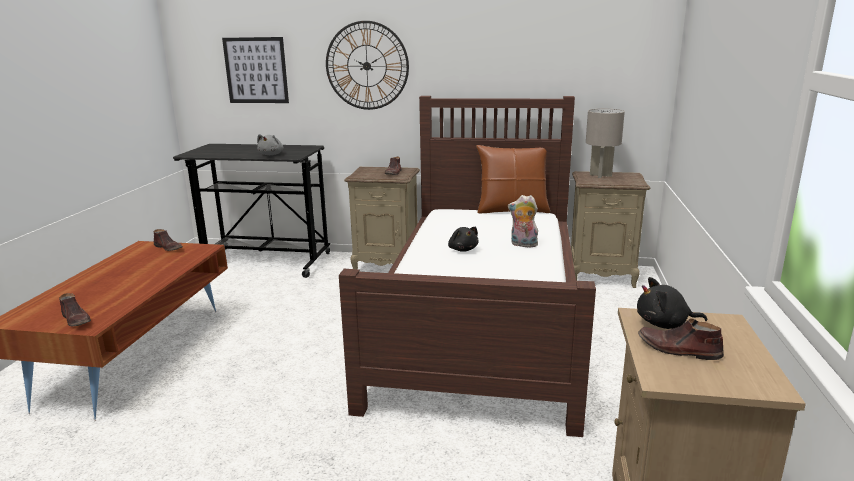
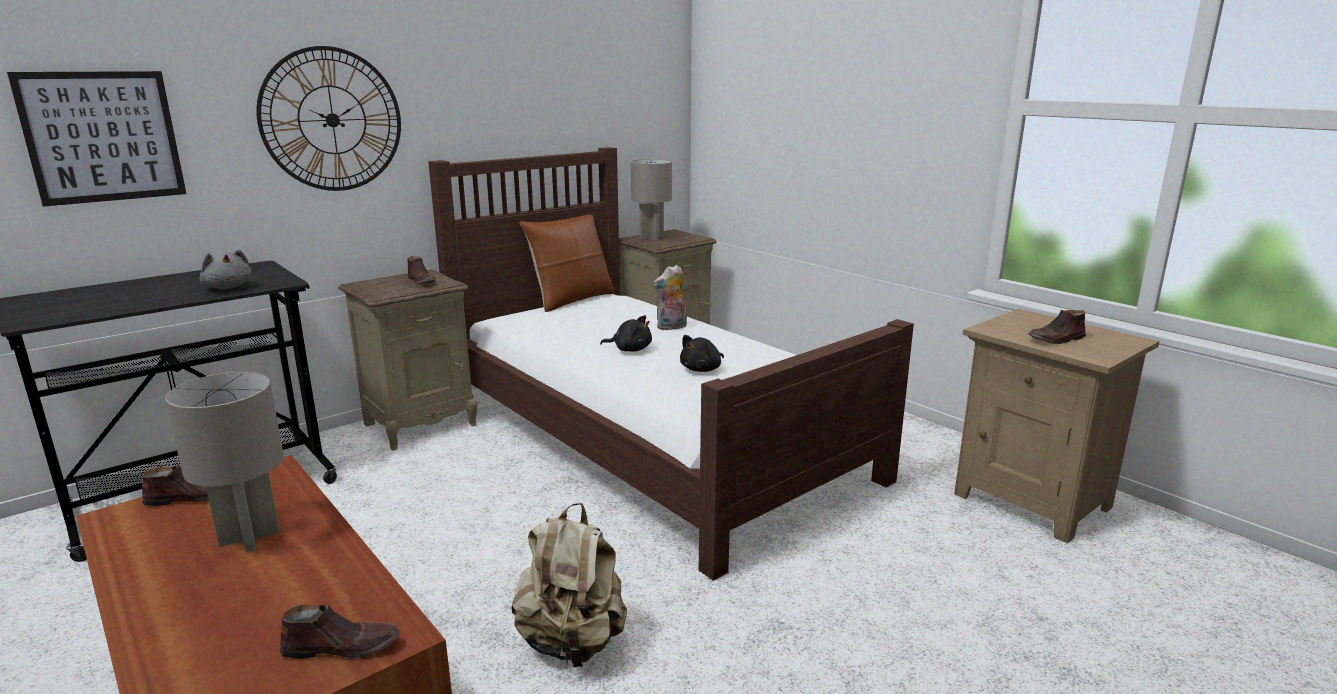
camera: 50 degrees left, 0 degrees up
black plush toy [637,277,707,329] -> black plush toy moved to [680,335,724,372]
none -> grey table lamp [165,372,284,552]
none -> beige backpack [512,503,627,667]

